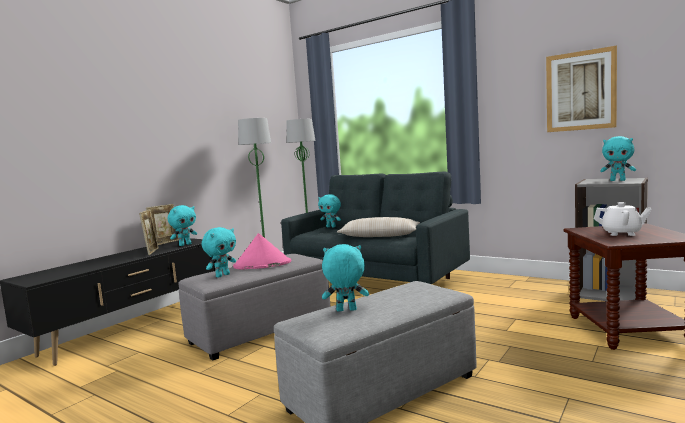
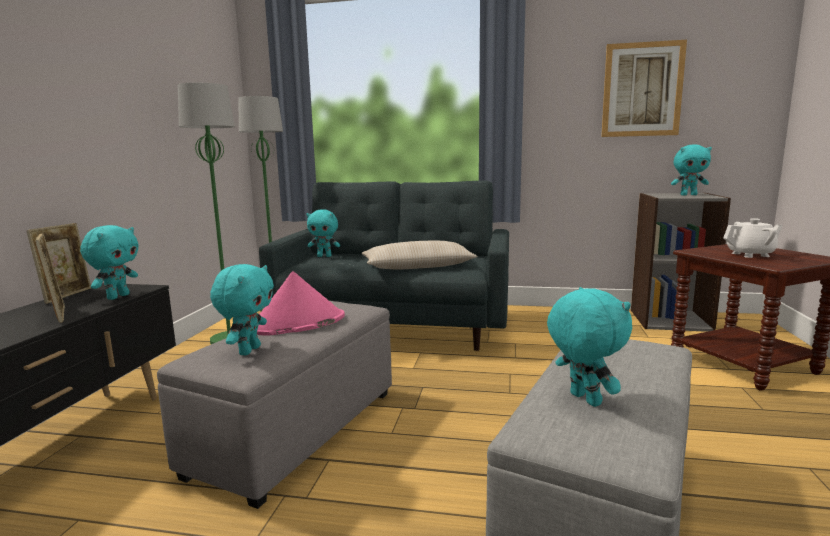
camera: 25 degrees left, 5 degrees up
turquoise plush toy [322,244,369,312] -> turquoise plush toy turned 90 degrees clockwise [547,287,632,407]

